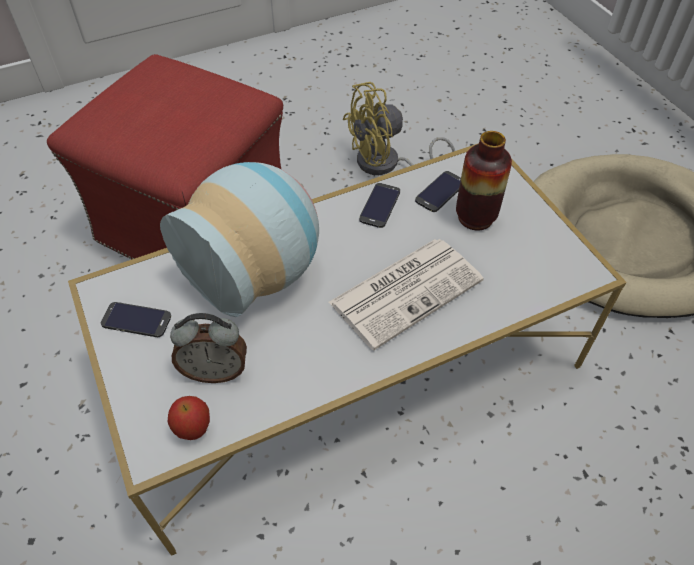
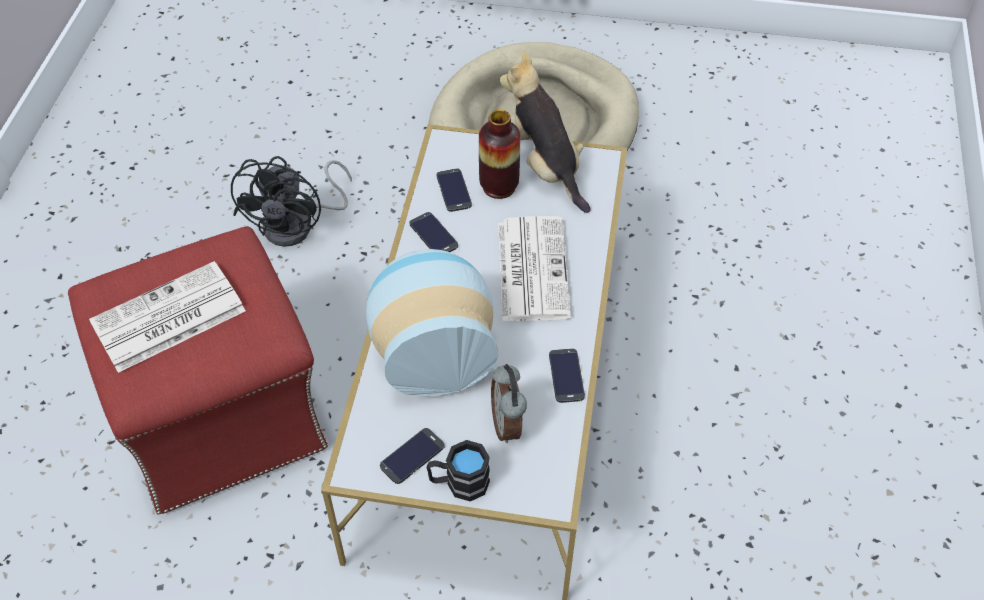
camera: 55 degrees left, 0 degrees up
apple [167,396,210,440] -> none
alarm clock [170,313,247,383] -> alarm clock turned 135 degrees clockwise [491,364,527,443]
yellow fan [343,82,455,175] -> black fan [231,156,352,247]
none -> newspaper [89,261,246,373]
none -> black mug [427,440,490,501]
none -> plush toy [500,51,591,213]
none -> phone [549,349,585,403]

